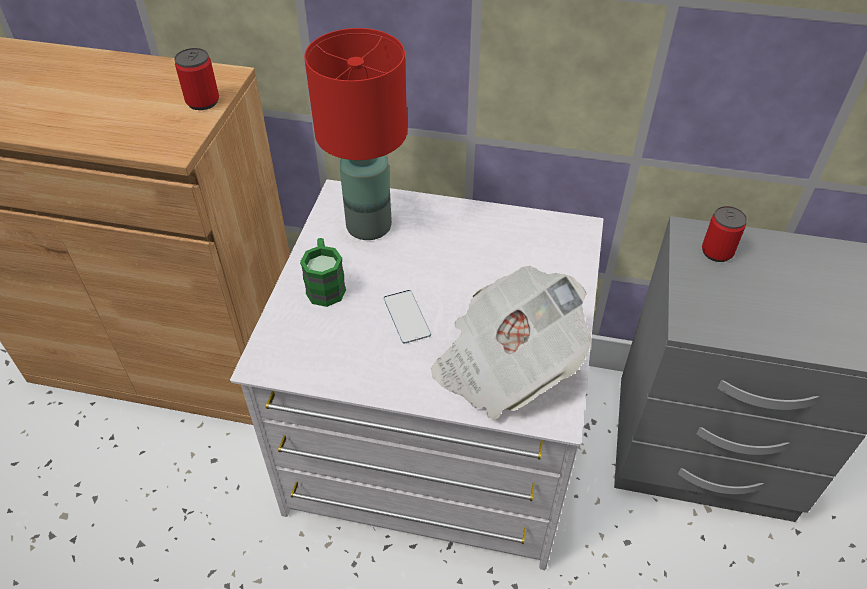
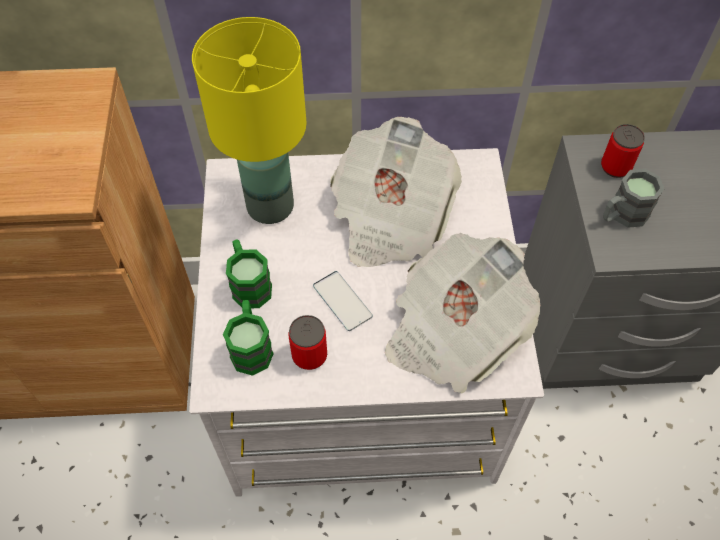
camera: 15 degrees left, 10 degrees up
can [174,48,219,110] -> can moved to [288,315,327,370]
red table lamp [304,28,407,240] -> yellow table lamp [192,17,307,224]
none -> green mug [223,300,274,376]
none -> newspaper [330,117,462,267]
none -> grey mug [603,169,664,228]

